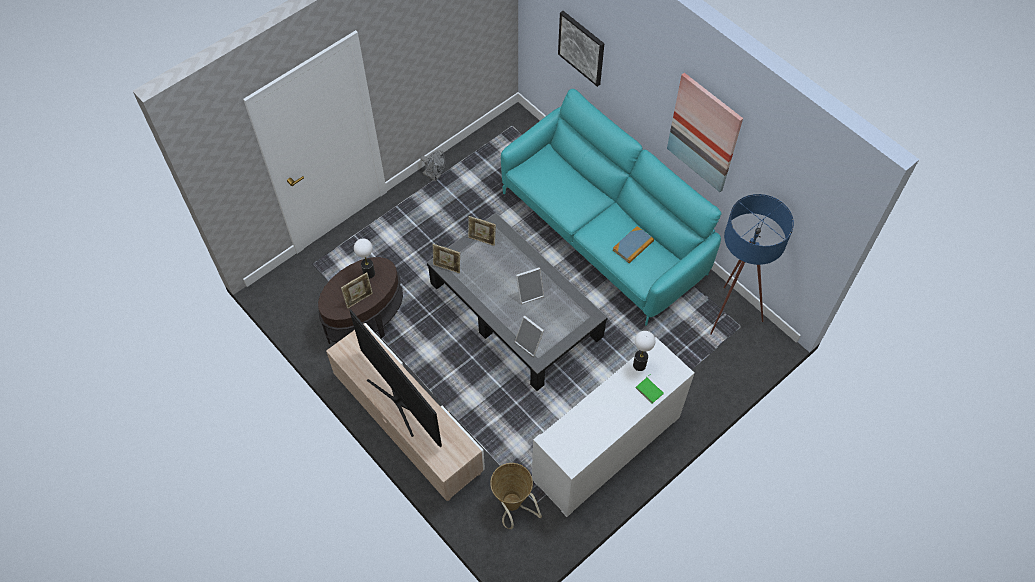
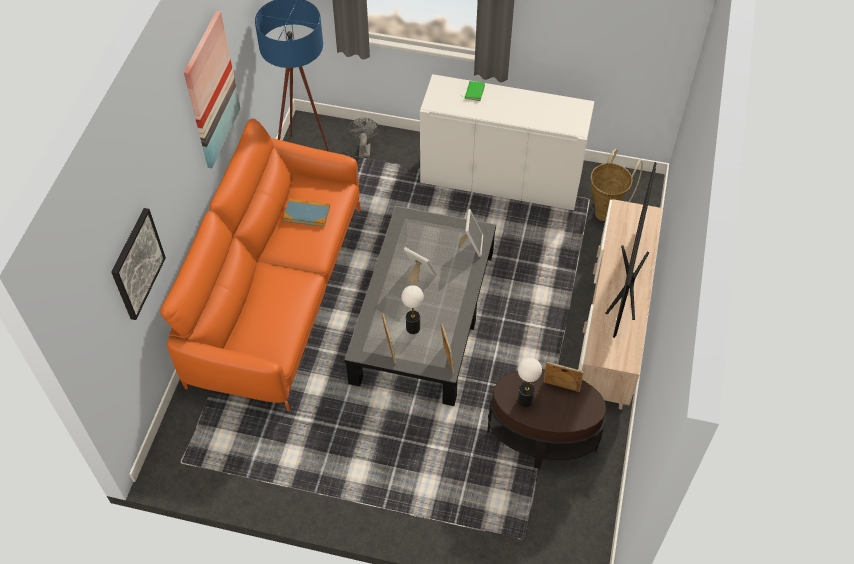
camera: 125 degrees left, 5 degrees down
grey fan [420,151,446,181] -> grey fan moved to [348,117,380,157]
turquoise sofa [501,89,722,326] -> orange sofa [160,118,361,411]
table lamp [633,331,655,371] -> table lamp moved to [401,285,424,334]

